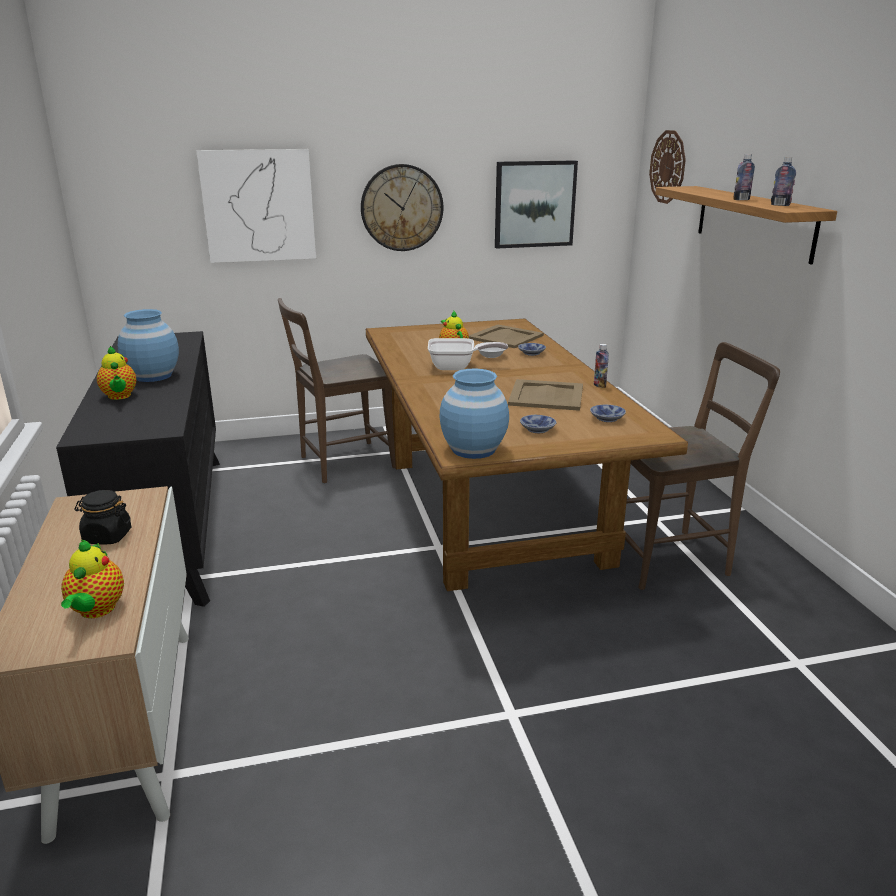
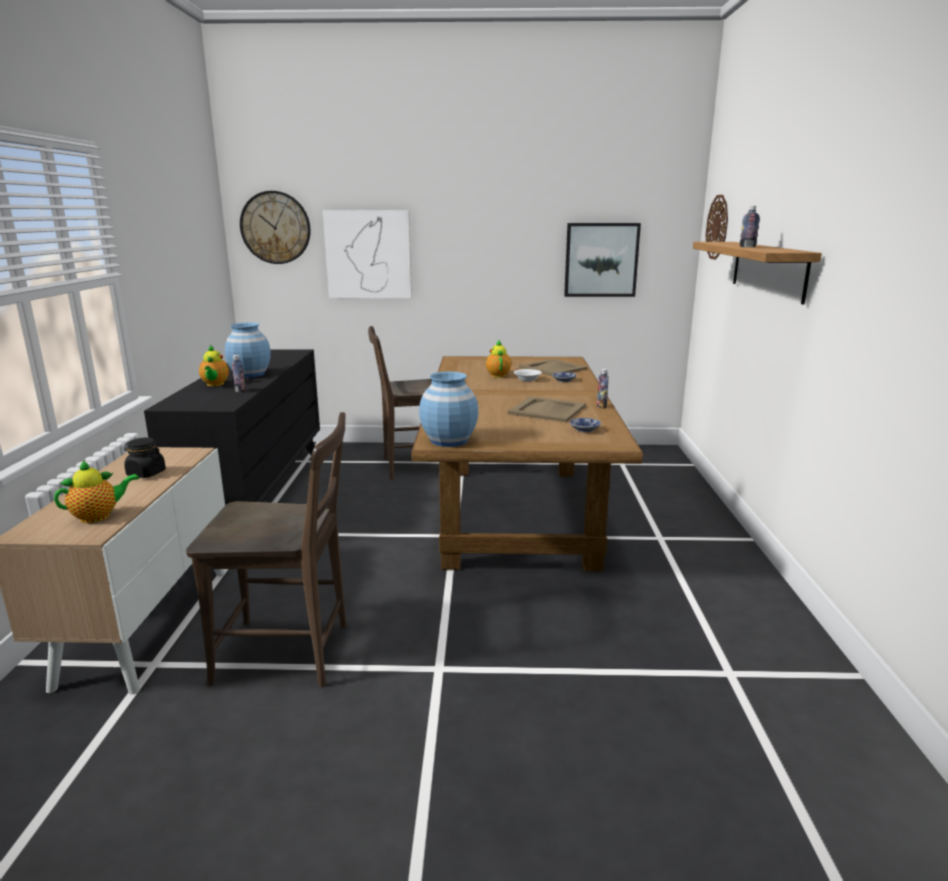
camera: 15 degrees right, 5 degrees down
teapot [61,540,124,618] -> teapot turned 135 degrees counterclockwise [54,460,139,523]
wall clock [361,164,443,251] -> wall clock moved to [240,191,311,264]
frying pan [428,338,508,370] -> none
bowl [520,415,556,433] -> none
brown chair [625,342,780,590] -> brown chair moved to [186,412,346,687]
bottle [771,157,796,206] -> bottle moved to [232,355,245,393]

